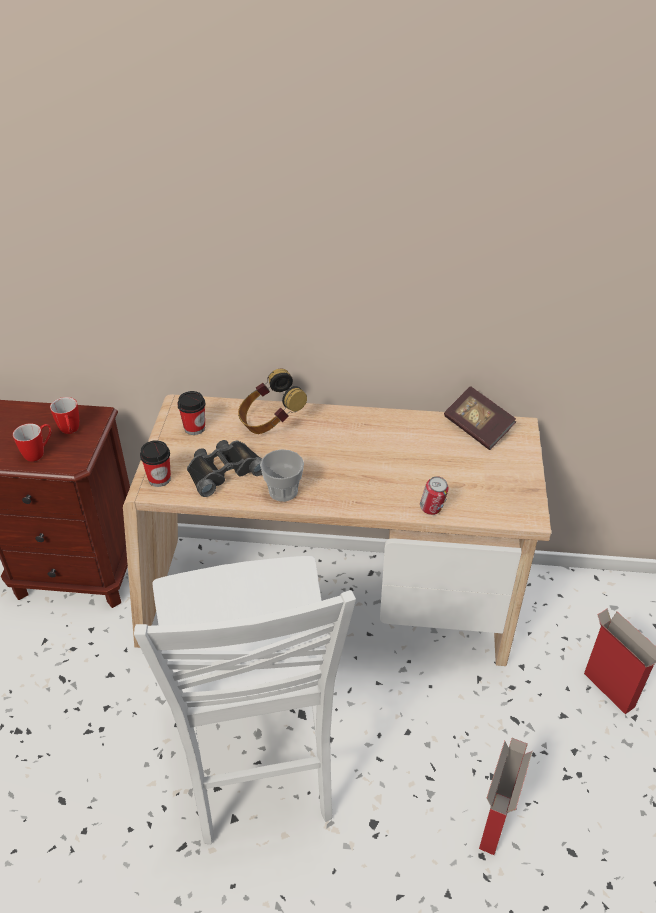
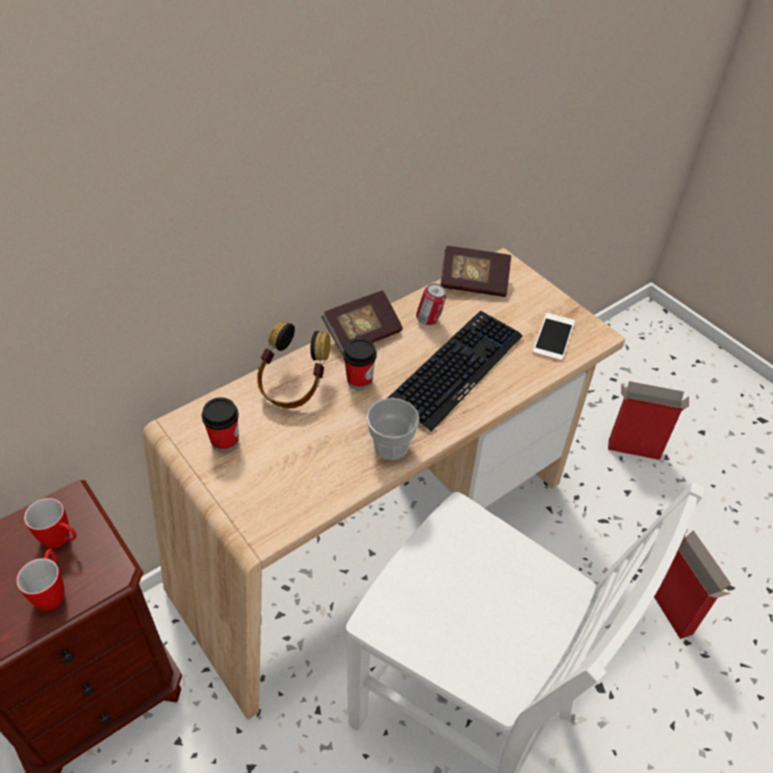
camera: 45 degrees left, 5 degrees up
cup [140,440,171,487] -> cup moved to [343,338,377,390]
black binoculars [187,440,262,497] -> none
can [420,476,449,515] -> can moved to [416,283,447,325]
none -> book [322,290,403,355]
none -> keyboard [388,311,523,432]
none -> phone [532,313,575,361]

